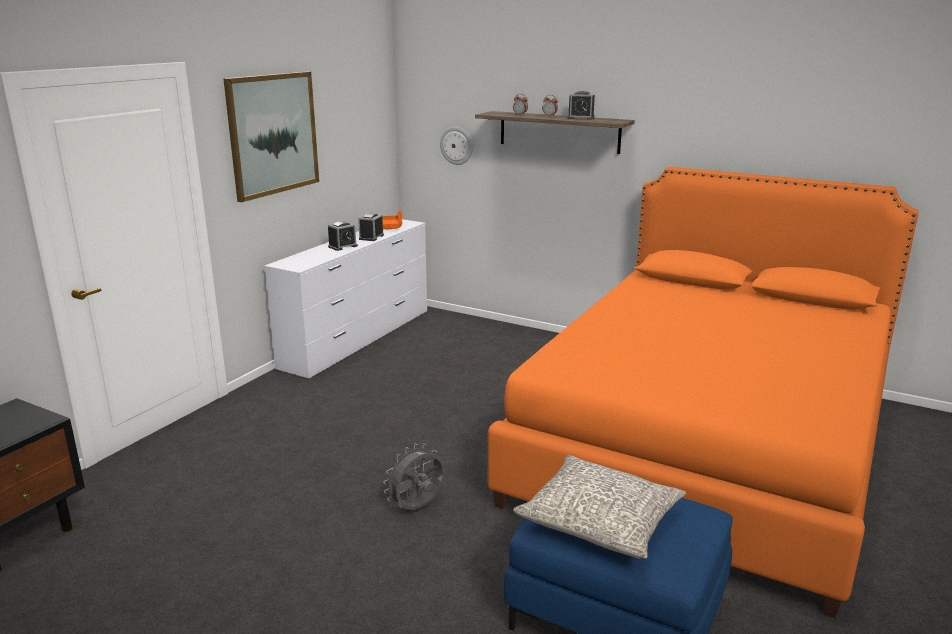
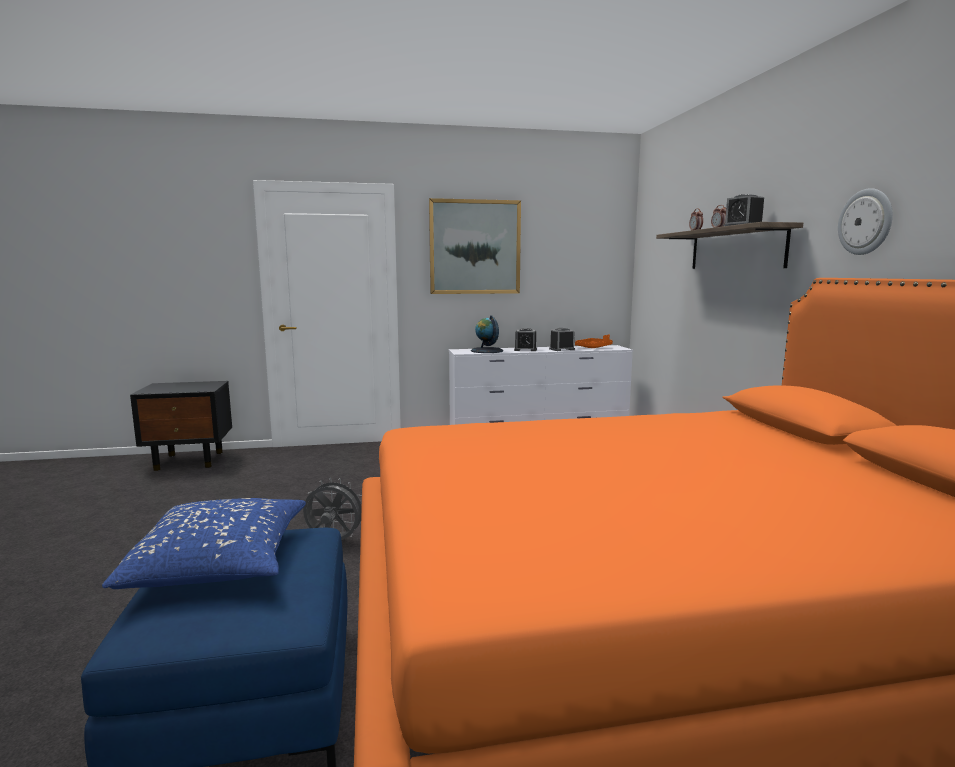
camera: 50 degrees right, 10 degrees down
wall clock [440,127,473,165] -> wall clock moved to [838,188,893,255]
grey pillow [513,455,686,559] -> blue pillow [102,498,306,589]
none -> globe [471,315,503,353]

